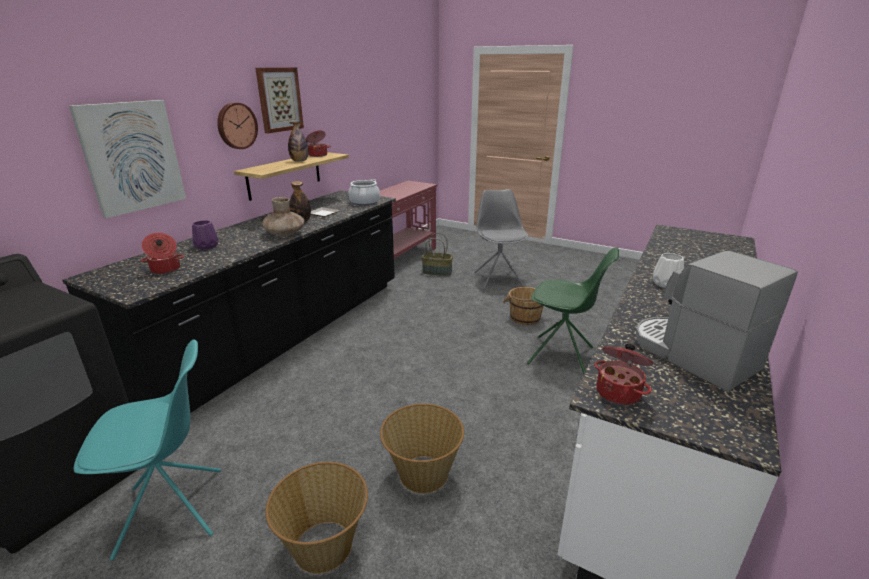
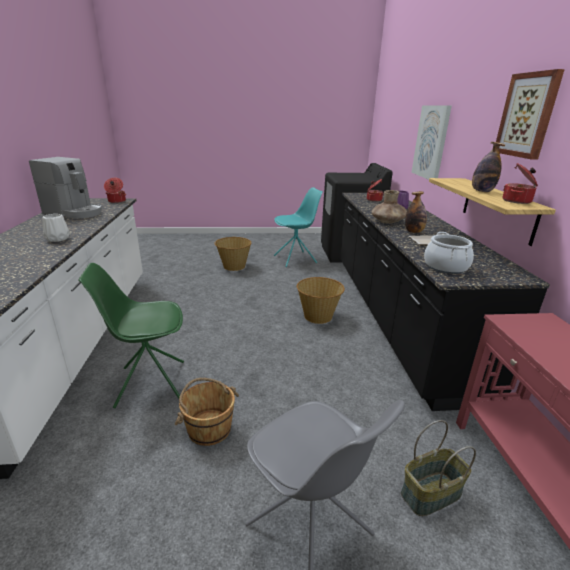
camera: 145 degrees right, 0 degrees up
turquoise chair [74,340,221,561] -> turquoise chair turned 150 degrees counterclockwise [274,187,323,267]
wall clock [217,102,258,149] -> none
basket [380,403,464,494] -> basket moved to [297,277,345,324]

